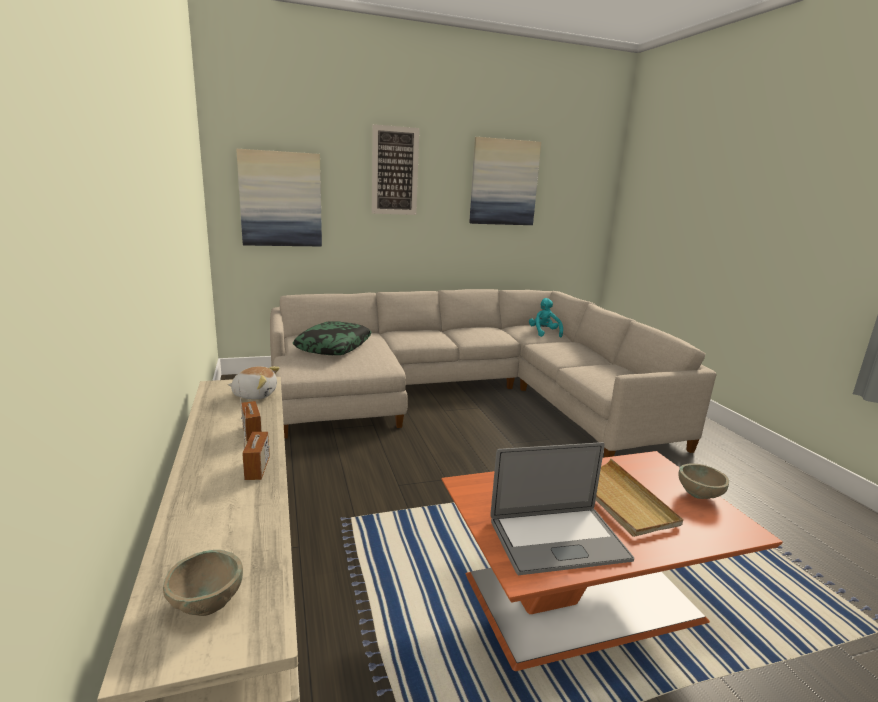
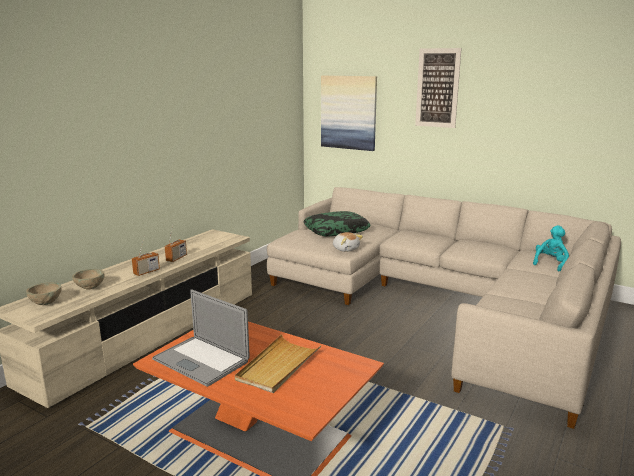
camera: 50 degrees right, 0 degrees up
plush toy [228,366,280,400] -> plush toy moved to [333,232,363,252]
picture [469,137,541,225] -> none
beige bowl [678,463,729,499] -> beige bowl moved to [72,269,105,290]

